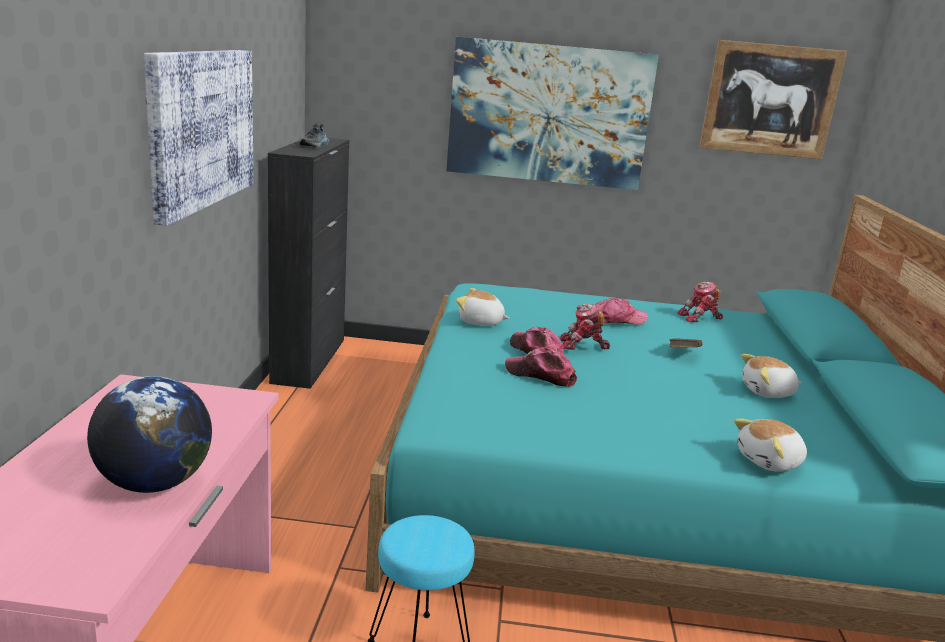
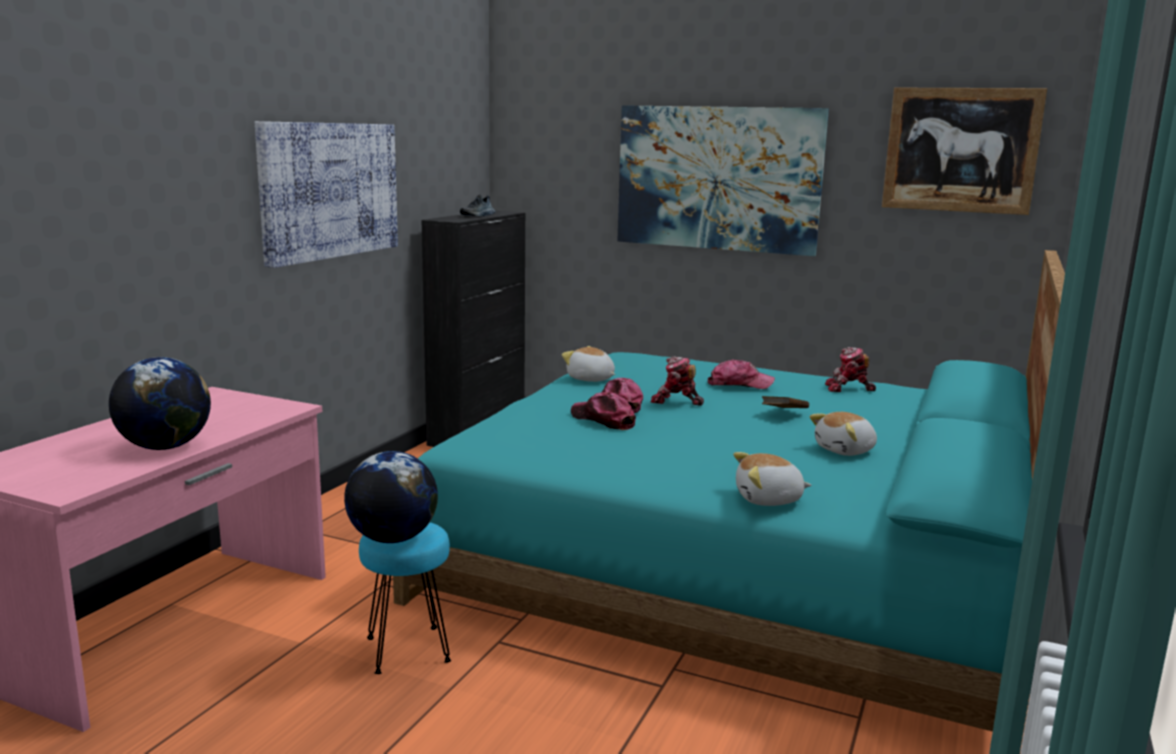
camera: 20 degrees right, 5 degrees down
plush toy [741,354,802,398] -> plush toy turned 45 degrees counterclockwise [809,412,877,456]
none -> globe [344,451,438,543]

